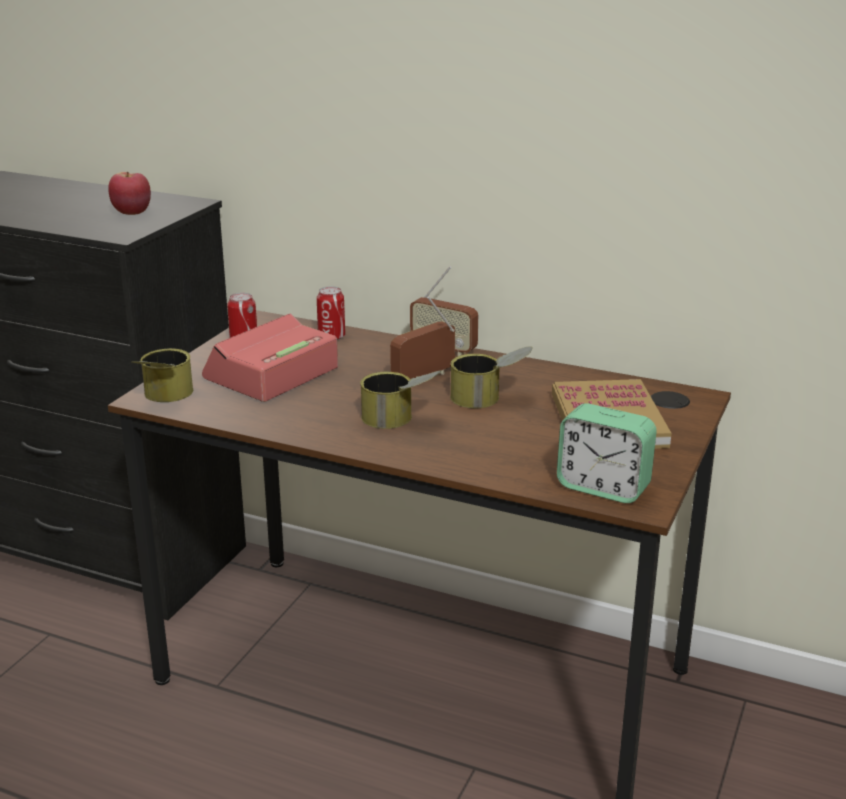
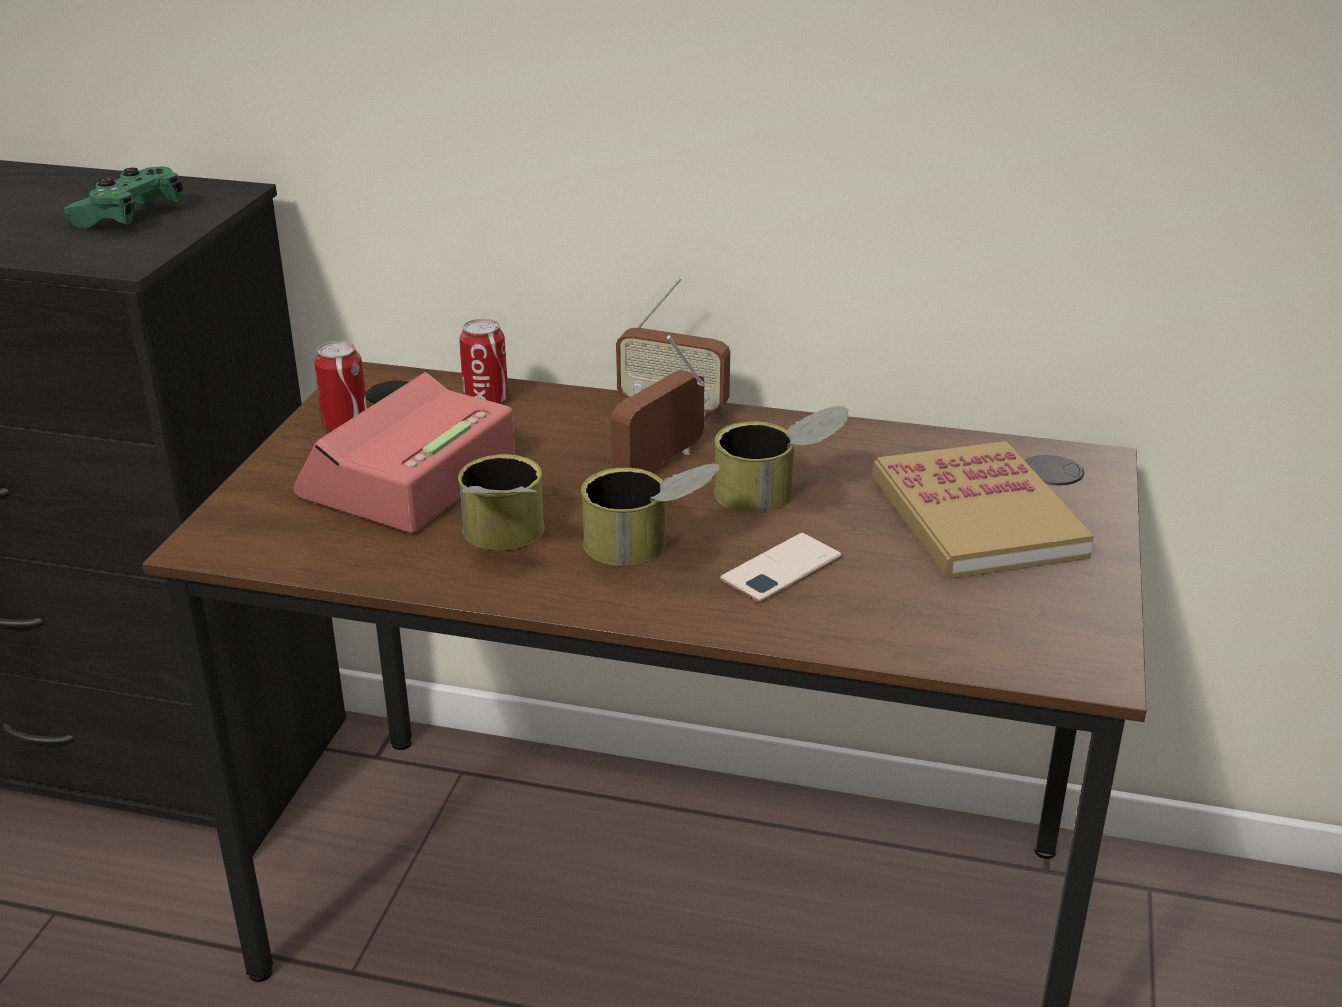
camera: 10 degrees left, 5 degrees up
apple [108,172,151,215] -> green game controller [64,166,183,229]
can [132,348,193,402] -> can moved to [458,454,545,551]
alarm clock [557,403,657,503] -> none
none -> phone [720,533,843,603]

